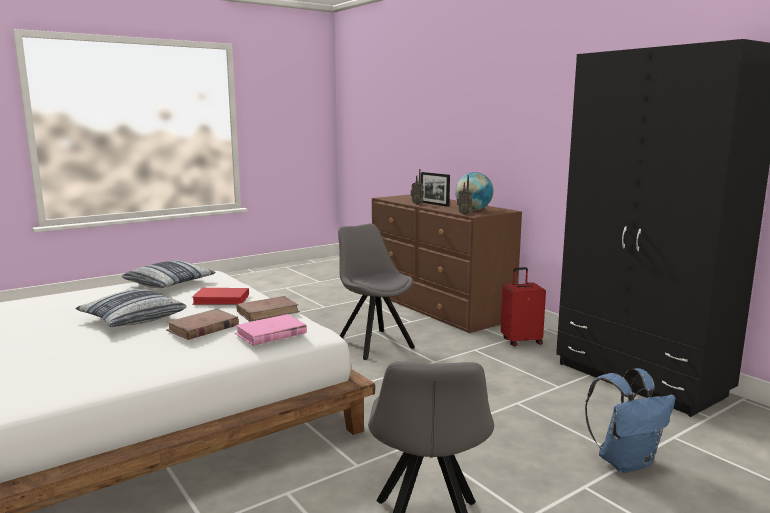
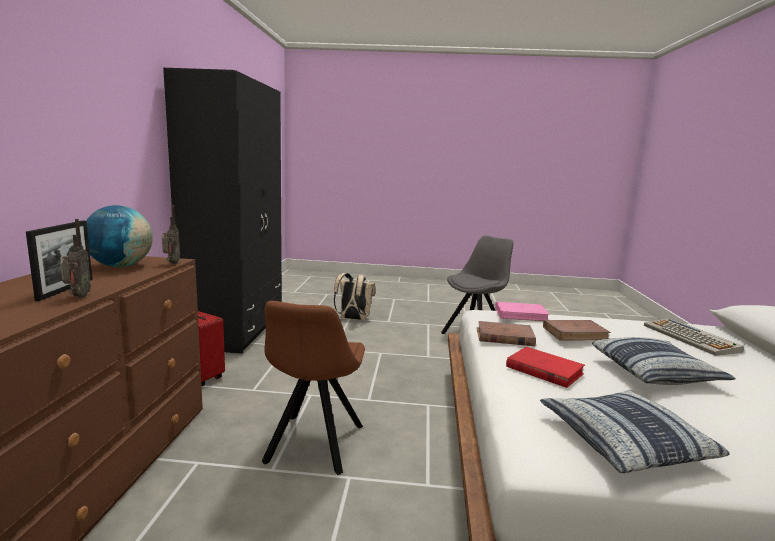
camera: 140 degrees left, 0 degrees up
grey chair [338,224,415,360] -> brown chair [262,301,365,475]
blue backpack [585,368,676,473] -> beige backpack [334,273,375,320]
none -> keyboard [644,318,744,356]

